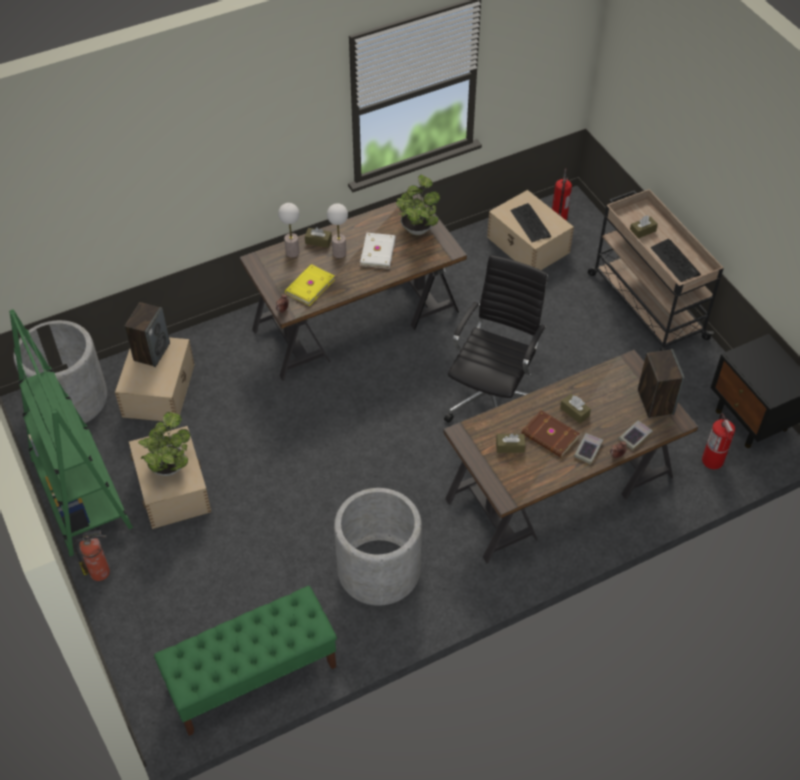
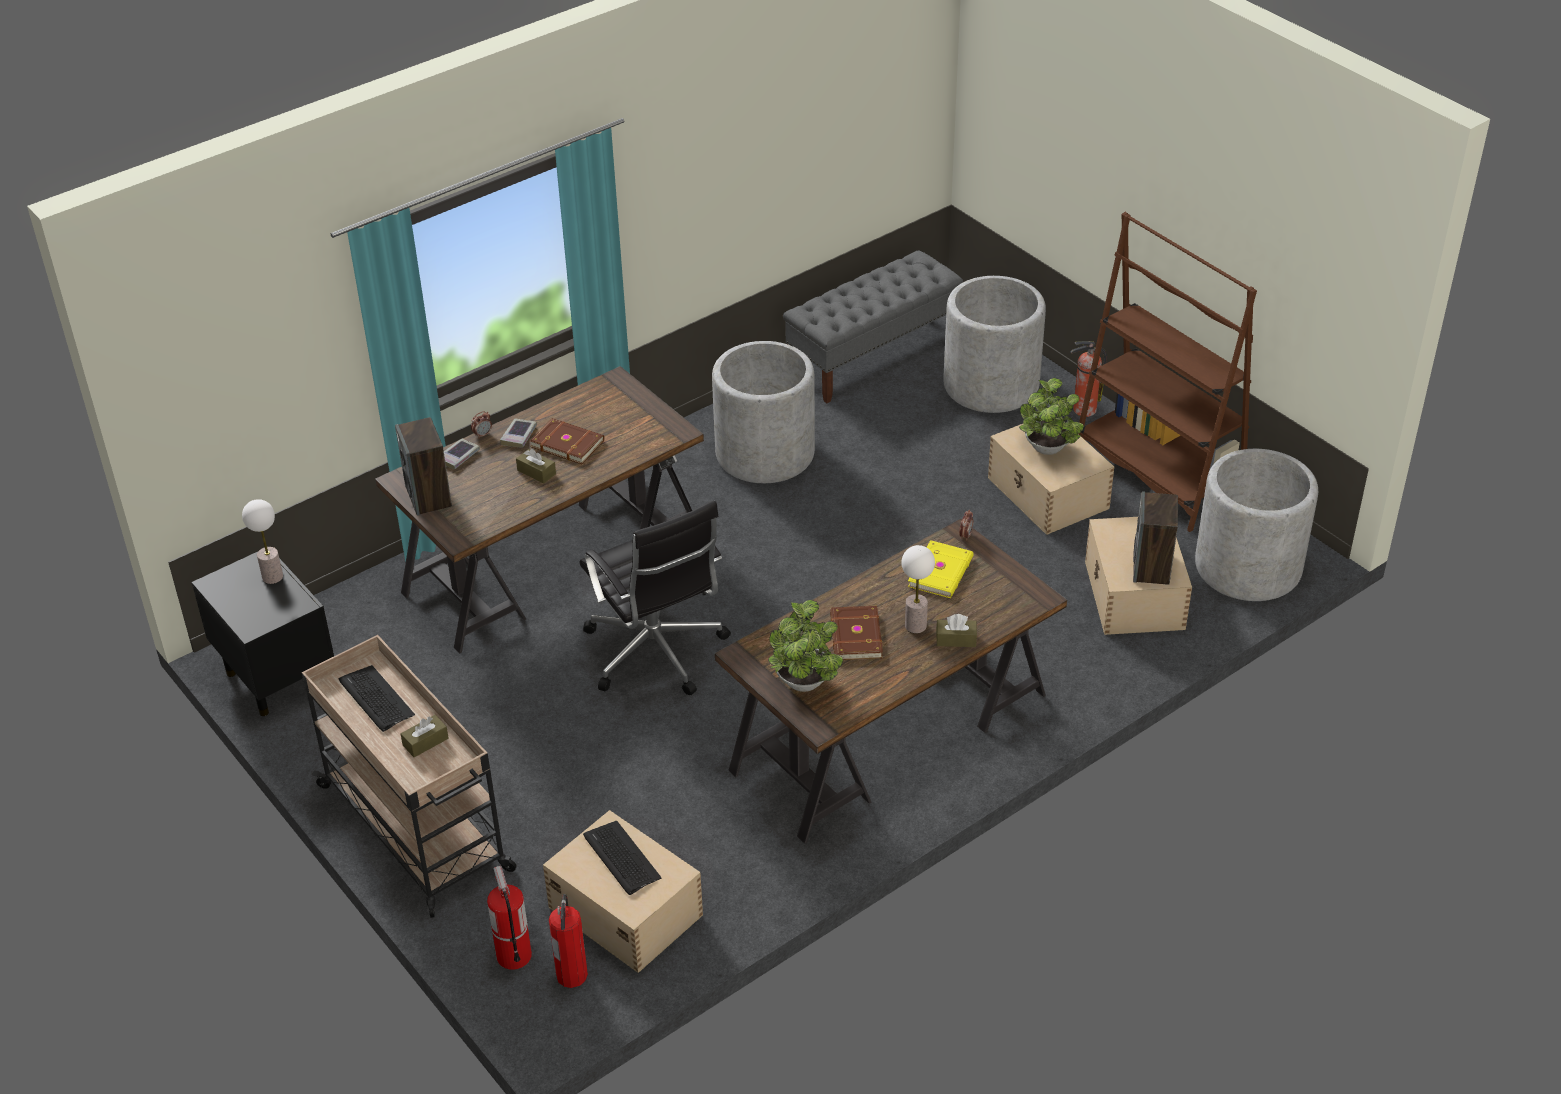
camera: 170 degrees right, 10 degrees down
green bookcase [9,309,133,556] -> brown bookcase [1079,212,1257,532]
green bench [154,586,337,736] -> grey bench [783,250,963,403]
table lamp [278,203,299,258] -> table lamp moved to [242,499,283,584]
white book [360,233,396,269] -> brown book [830,606,883,660]
black office chair [444,255,548,423] -> black office chair turned 45 degrees counterclockwise [580,500,731,695]
brown tissue box [496,434,526,453] -> none
fire extinguisher [702,414,735,469] -> fire extinguisher moved to [487,866,532,970]
none -> grey planter [943,276,1046,413]

